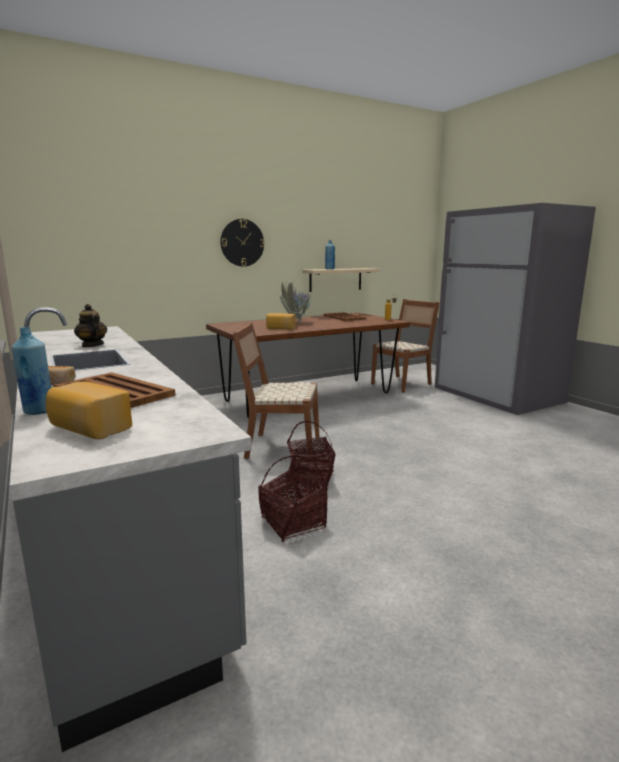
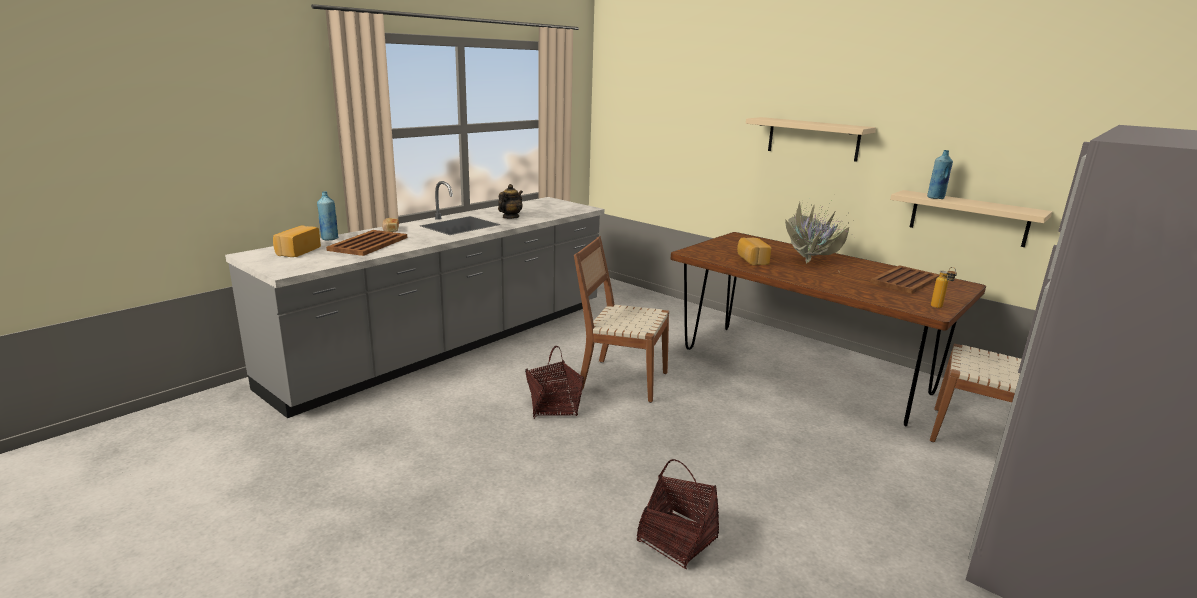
camera: 70 degrees right, 5 degrees up
wall clock [220,219,264,267] -> beige shelf [746,117,876,162]
chair [233,323,319,459] -> chair turned 60 degrees counterclockwise [574,236,669,403]
basket [258,456,328,542] -> basket moved to [637,459,719,569]

